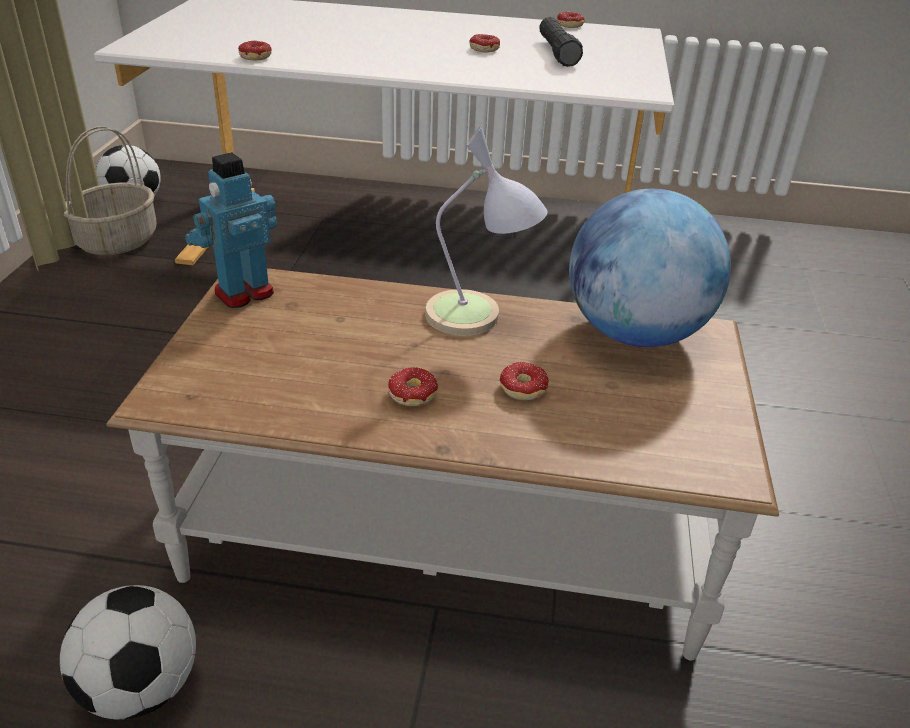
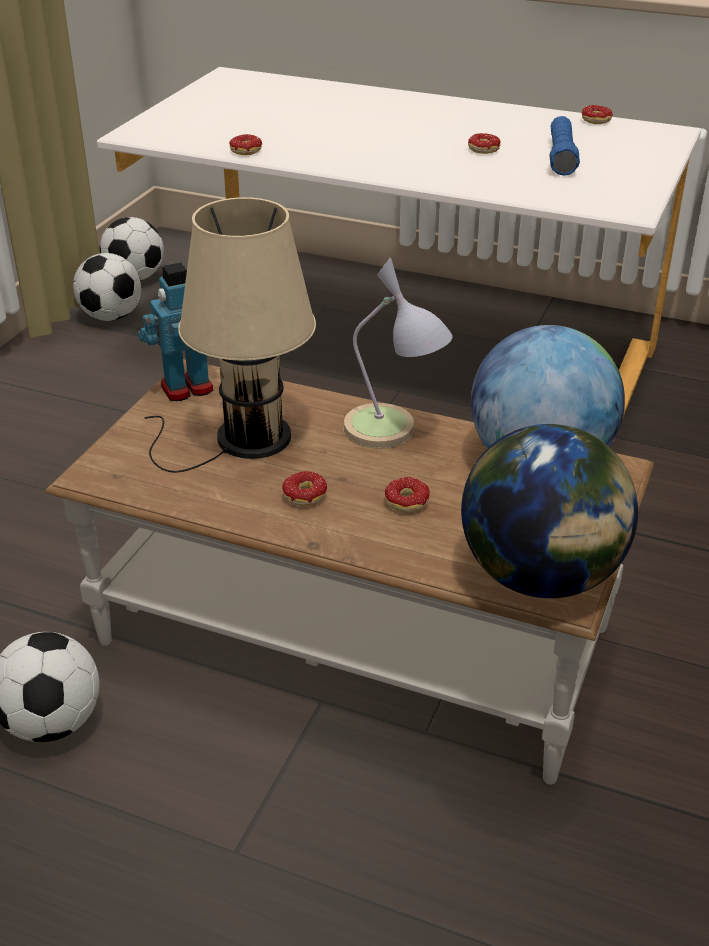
camera: 15 degrees right, 0 degrees up
basket [64,126,157,255] -> football [73,253,142,321]
black flashlight [539,17,583,67] -> blue flashlight [549,116,580,176]
none -> beige table lamp [144,197,316,473]
none -> globe [461,424,638,598]

